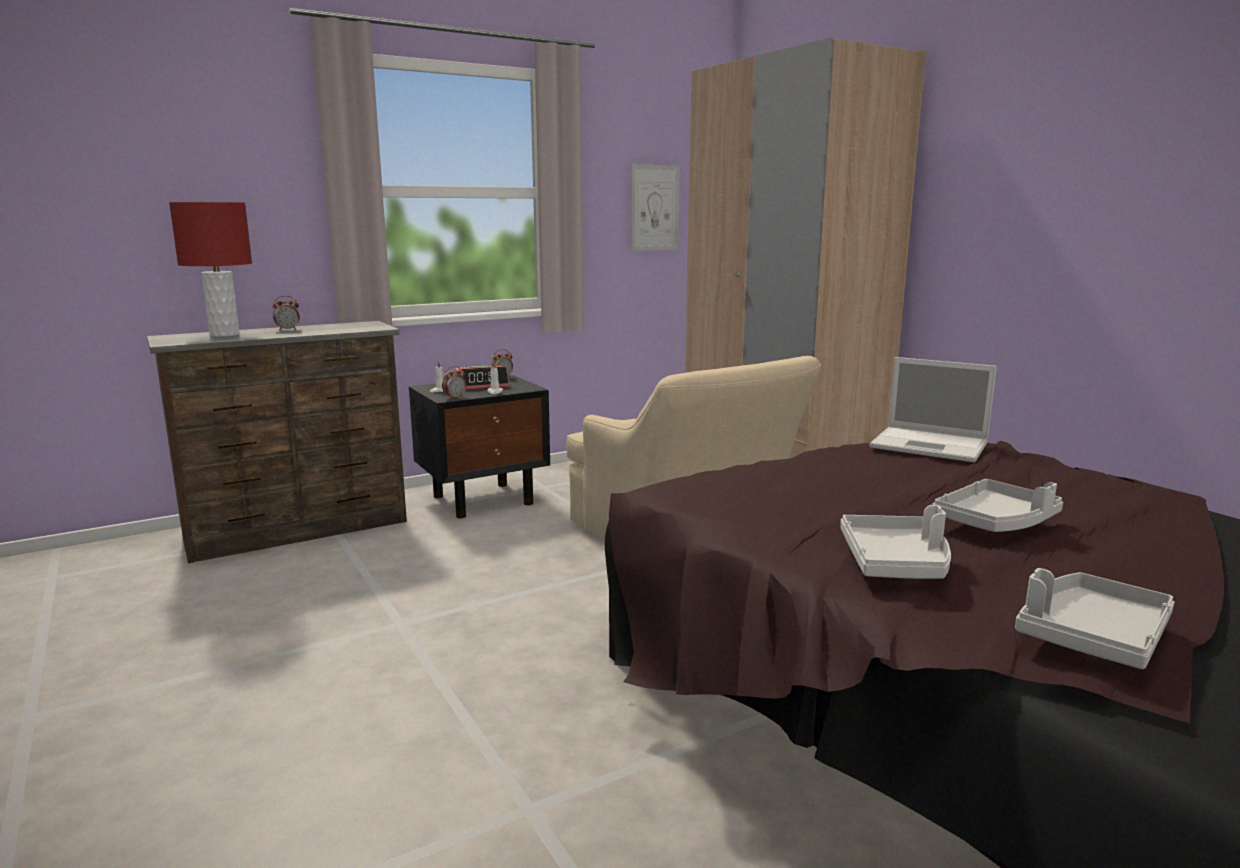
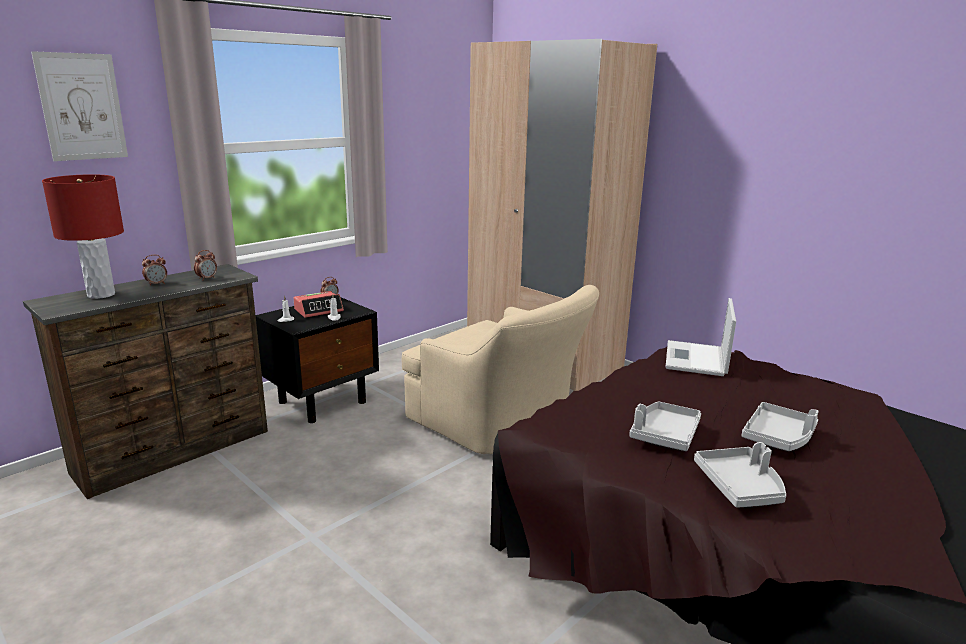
camera: 15 degrees left, 5 degrees up
alarm clock [442,366,466,399] -> alarm clock moved to [194,250,217,281]
picture [631,164,680,251] -> picture moved to [31,51,128,161]
laptop [870,357,997,462] -> laptop turned 90 degrees clockwise [666,298,736,376]
grey tray [1015,568,1175,669] -> grey tray moved to [629,401,701,451]

